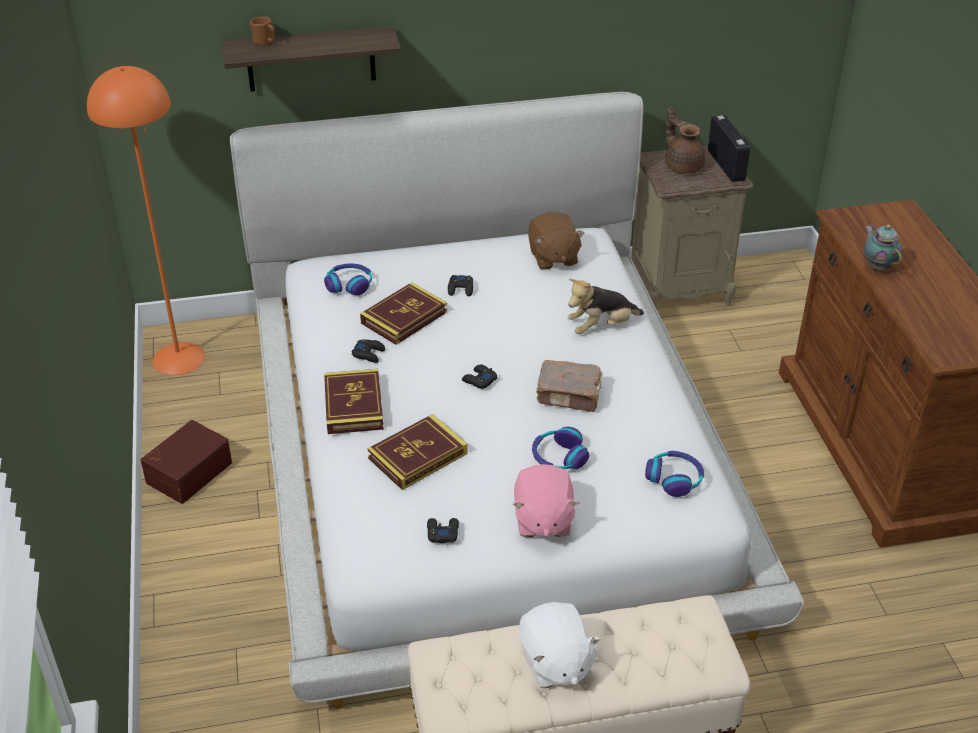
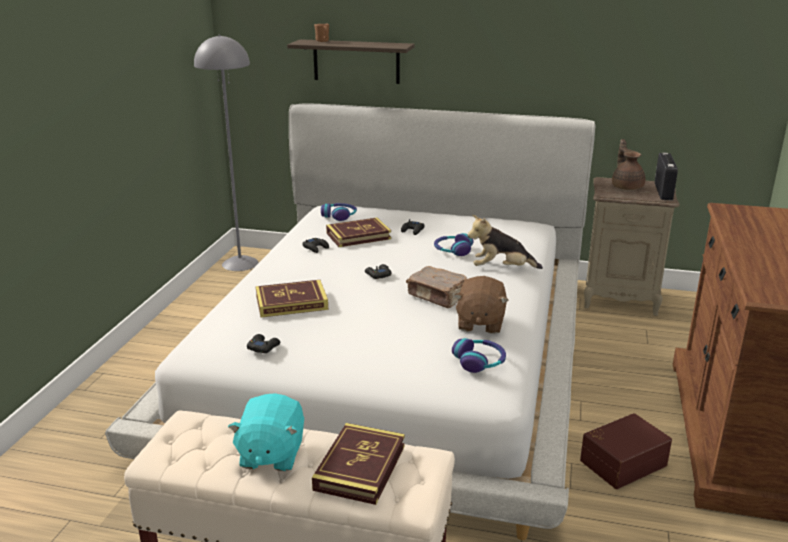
camera: 25 degrees right, 15 degrees down
orange floor lamp [87,66,205,375] -> grey floor lamp [194,35,259,271]
brown storage box [140,420,232,504] -> brown storage box moved to [580,413,672,489]
book [324,369,384,434] -> book moved to [312,423,405,505]
pink plush toy [513,464,579,537] -> none
white plush toy [519,602,601,688] -> turquoise plush toy [228,393,304,472]
brown plush toy [528,212,585,270] -> brown plush toy moved to [454,276,509,334]
headphones [532,427,589,469] -> headphones moved to [434,233,474,256]
teapot [864,224,902,271] -> none

